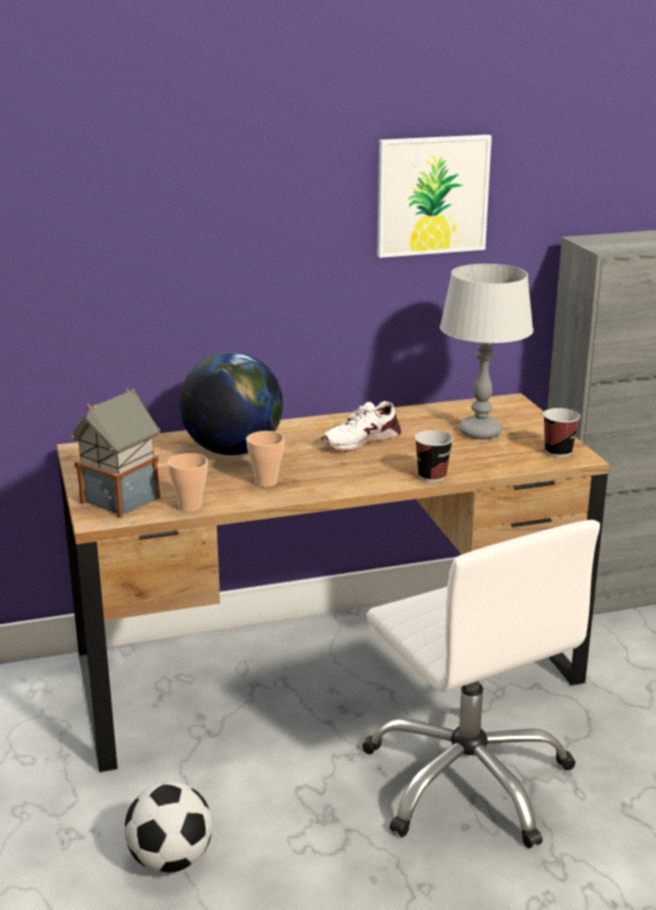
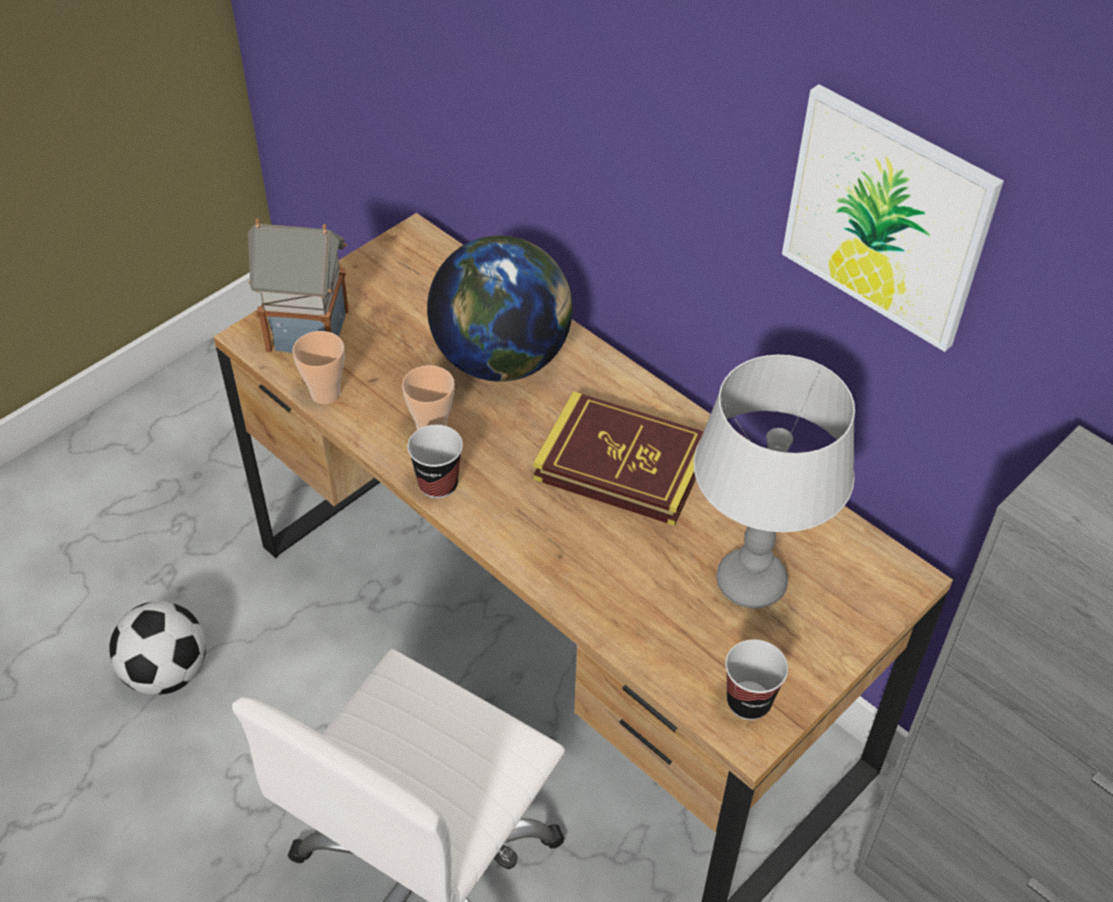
camera: 60 degrees right, 25 degrees up
white shoe [321,401,401,452] -> book [533,391,704,526]
cup [415,430,453,482] -> cup moved to [407,425,463,499]

